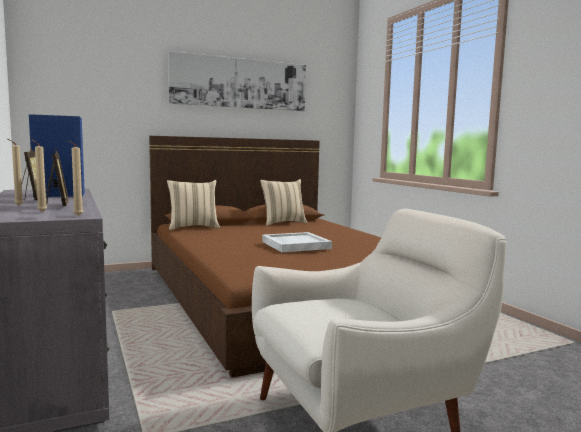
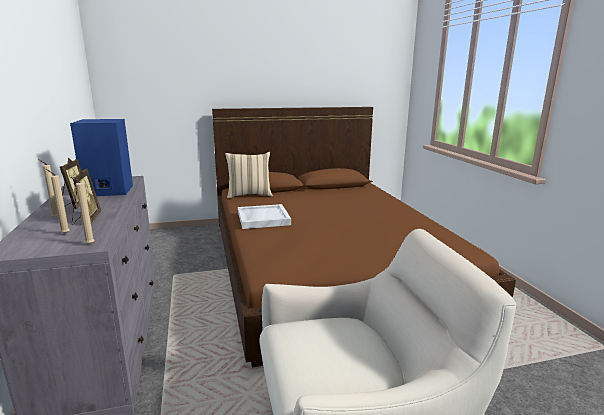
camera: 10 degrees right, 10 degrees up
picture [168,51,306,111] -> none
beige pillow [260,179,308,226] -> none
white tray [262,232,332,252] -> white tray moved to [238,204,291,229]

